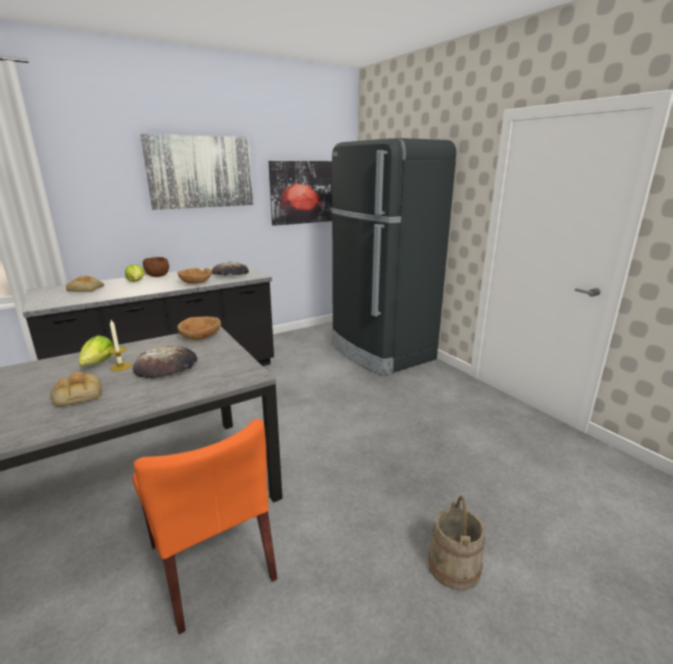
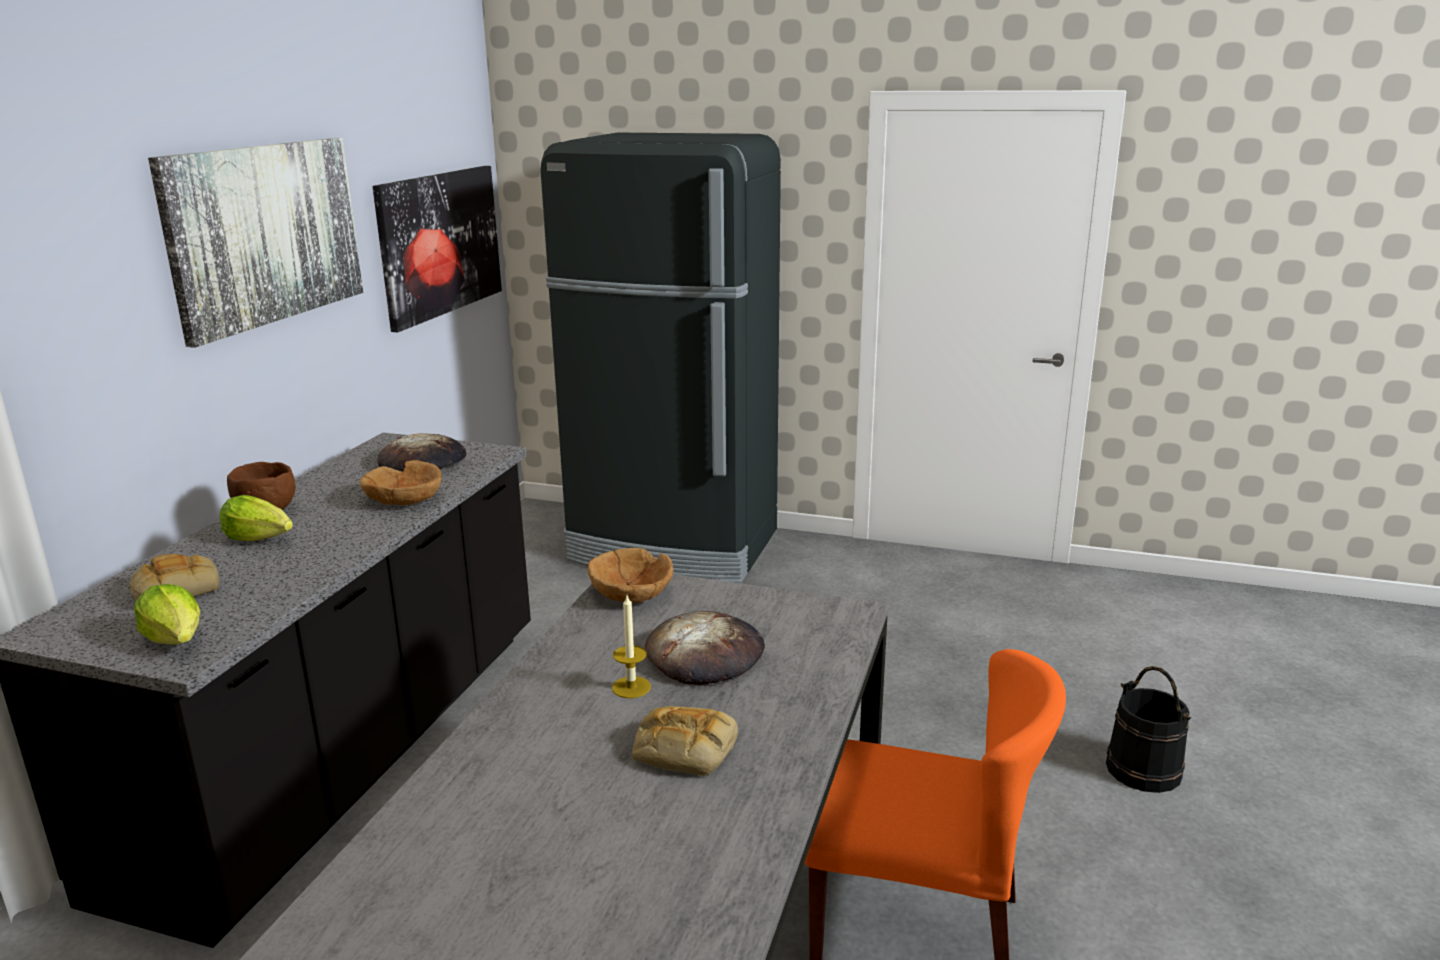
camera: 40 degrees left, 0 degrees up
lettuce [78,336,115,366] -> lettuce moved to [134,584,200,644]
beige bucket [428,496,485,590] -> black bucket [1106,666,1191,793]

